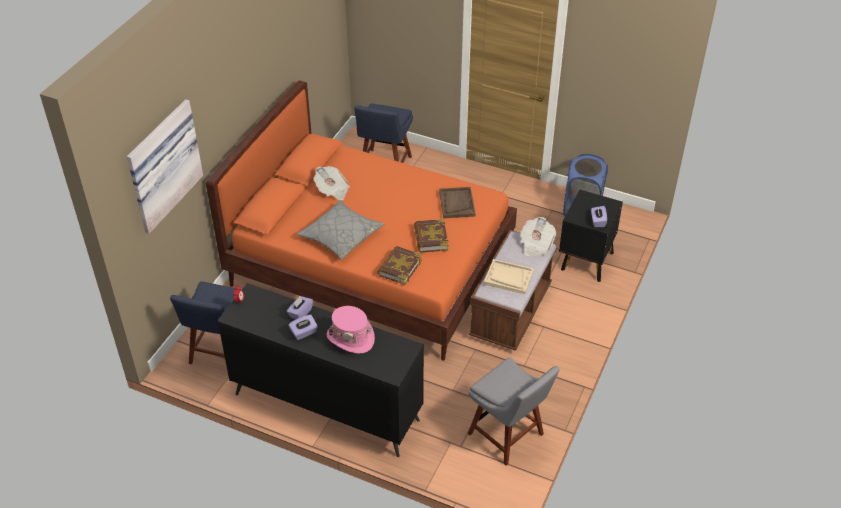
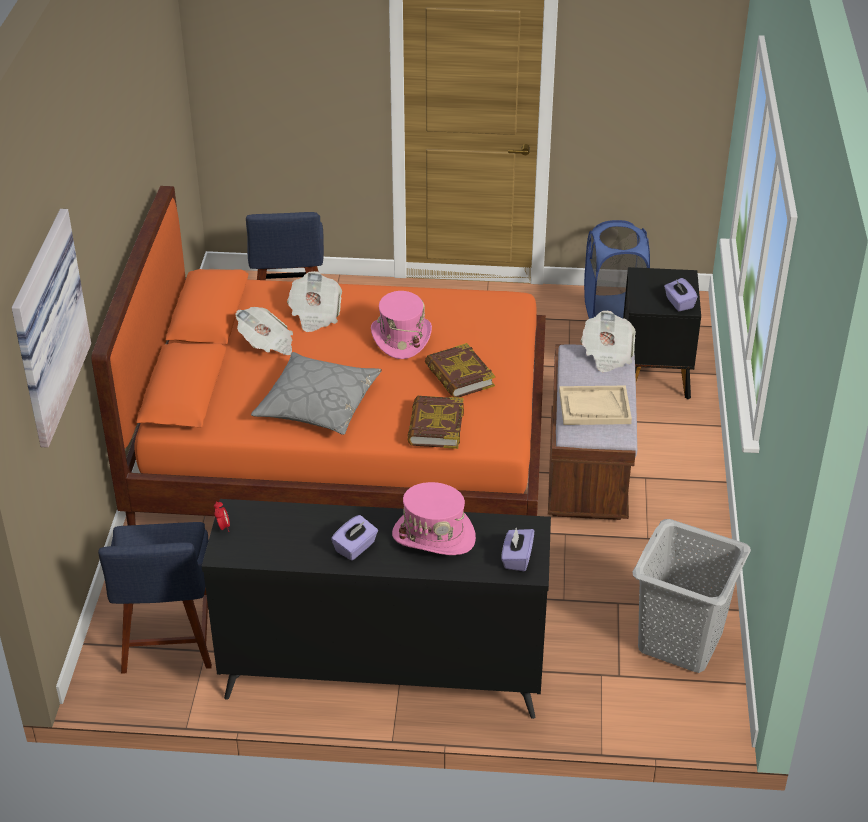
camera: 20 degrees left, 5 degrees down
purple tissue box [287,296,313,320] -> purple tissue box moved to [501,528,534,571]
brown tray [439,187,476,218] -> none
grey chair [468,357,560,466] -> grey laundry basket [633,519,751,673]
none -> newspaper [287,271,342,332]
none -> pink hat [371,291,432,359]

